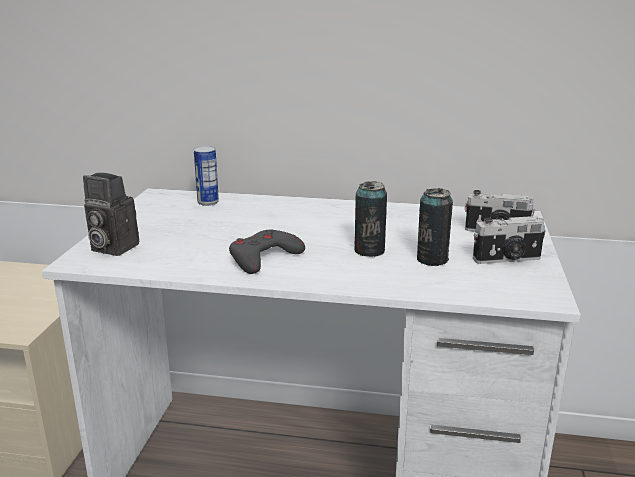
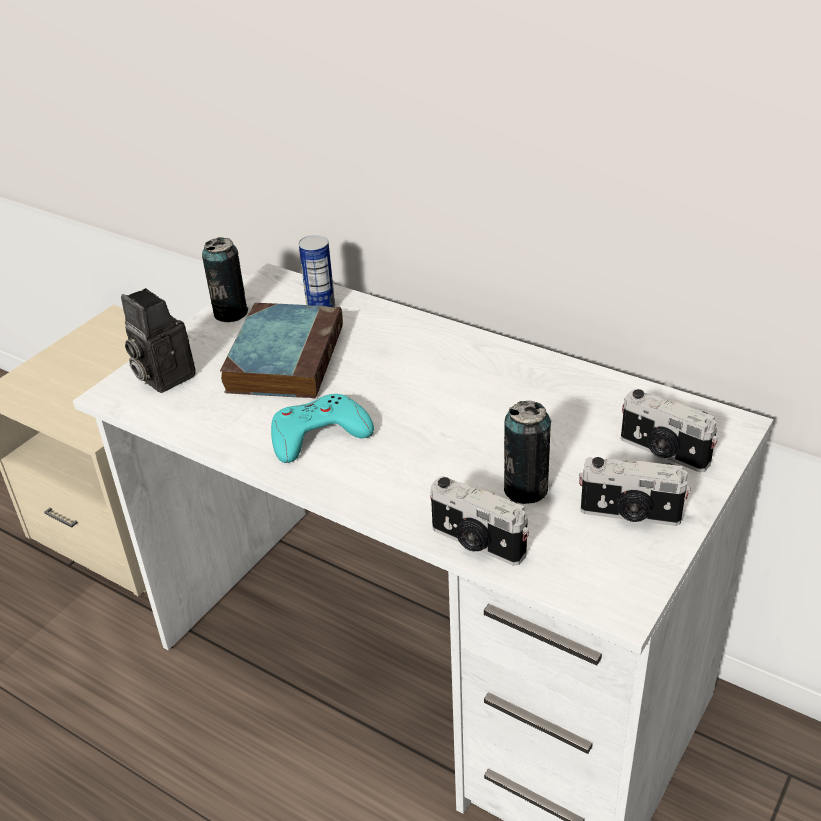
camera: 25 degrees right, 15 degrees up
grey game controller [229,230,305,274] -> turquoise game controller [271,394,374,463]
can [354,181,387,257] -> can moved to [202,237,248,322]
none -> book [220,303,343,398]
none -> camera [430,476,529,566]

